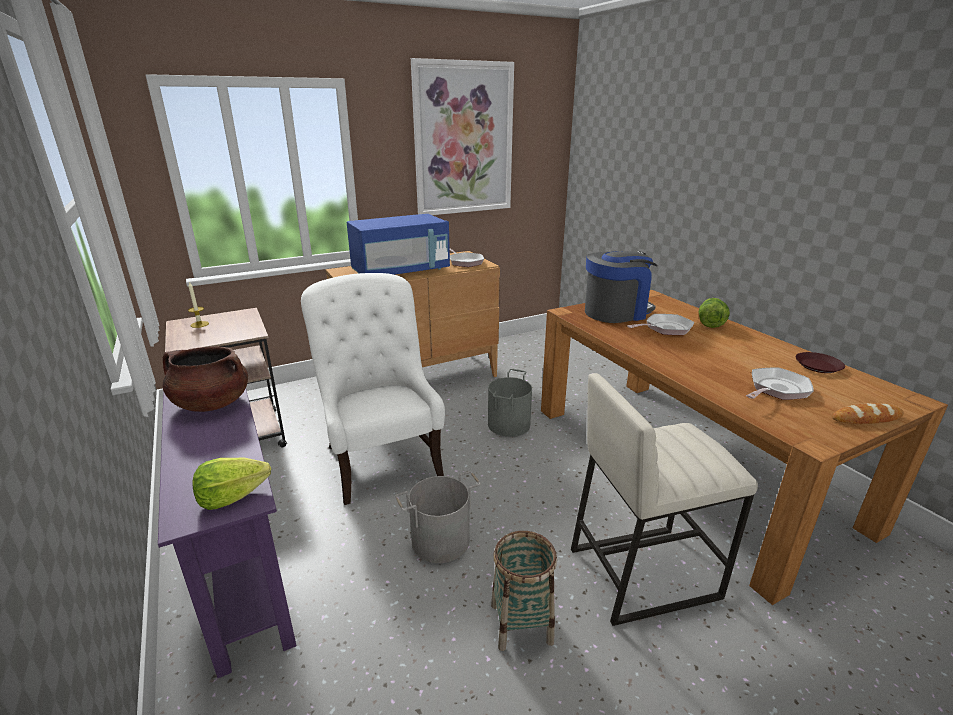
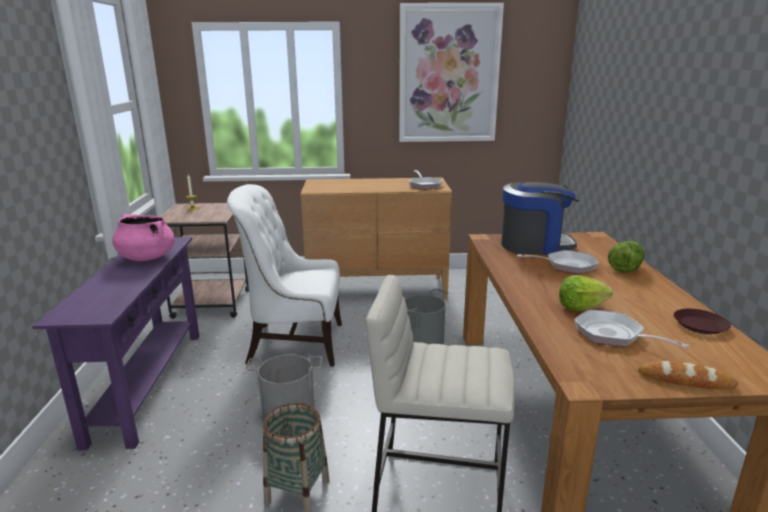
camera: 25 degrees right, 5 degrees down
brown cooking pot [163,346,248,412] -> pink cooking pot [112,214,175,261]
lettuce [192,458,271,510] -> lettuce moved to [559,275,613,311]
white chair [301,273,445,505] -> white chair turned 90 degrees counterclockwise [227,184,342,367]
blue microwave [347,214,450,275] -> none
frying pan [746,367,814,400] -> frying pan turned 120 degrees counterclockwise [574,310,690,349]

